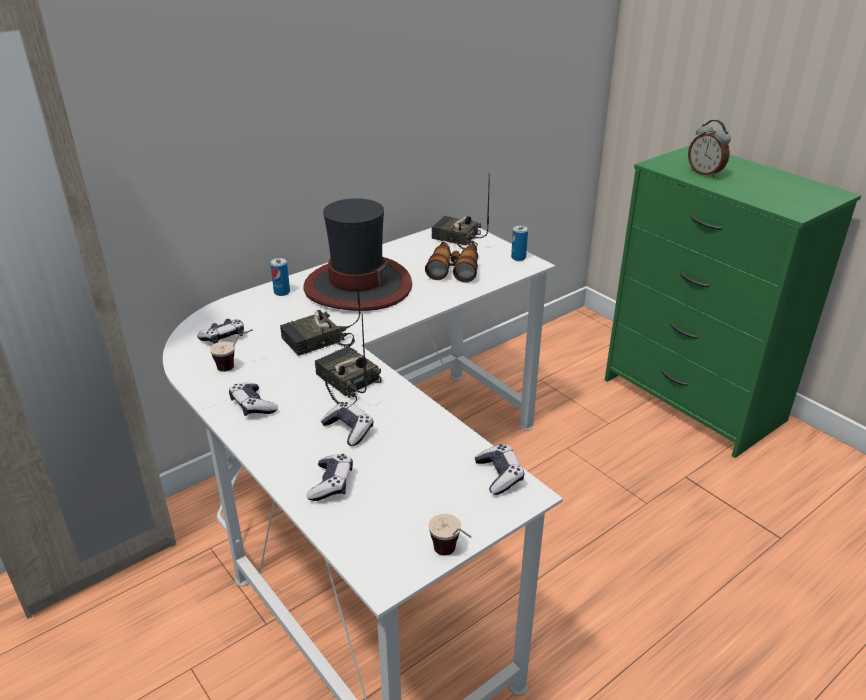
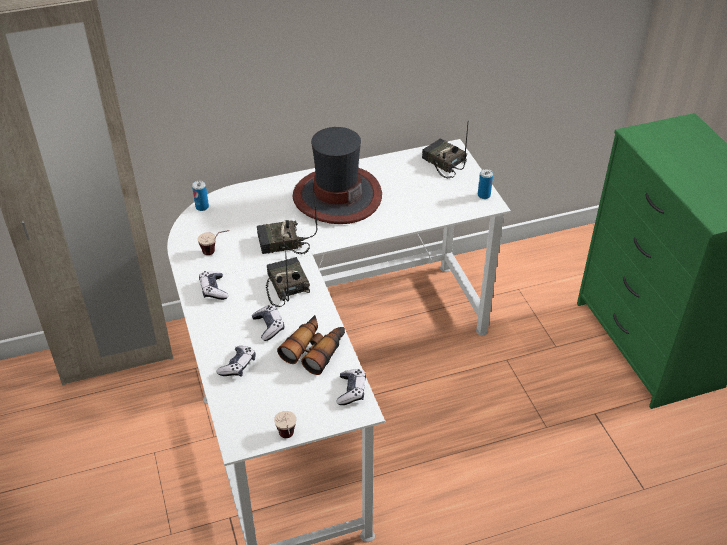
camera: 20 degrees right, 10 degrees up
game controller [197,319,244,344] -> none
can [270,258,290,296] -> can moved to [192,181,209,211]
binoculars [425,242,478,283] -> binoculars moved to [277,315,345,375]
alarm clock [688,120,731,178] -> none

